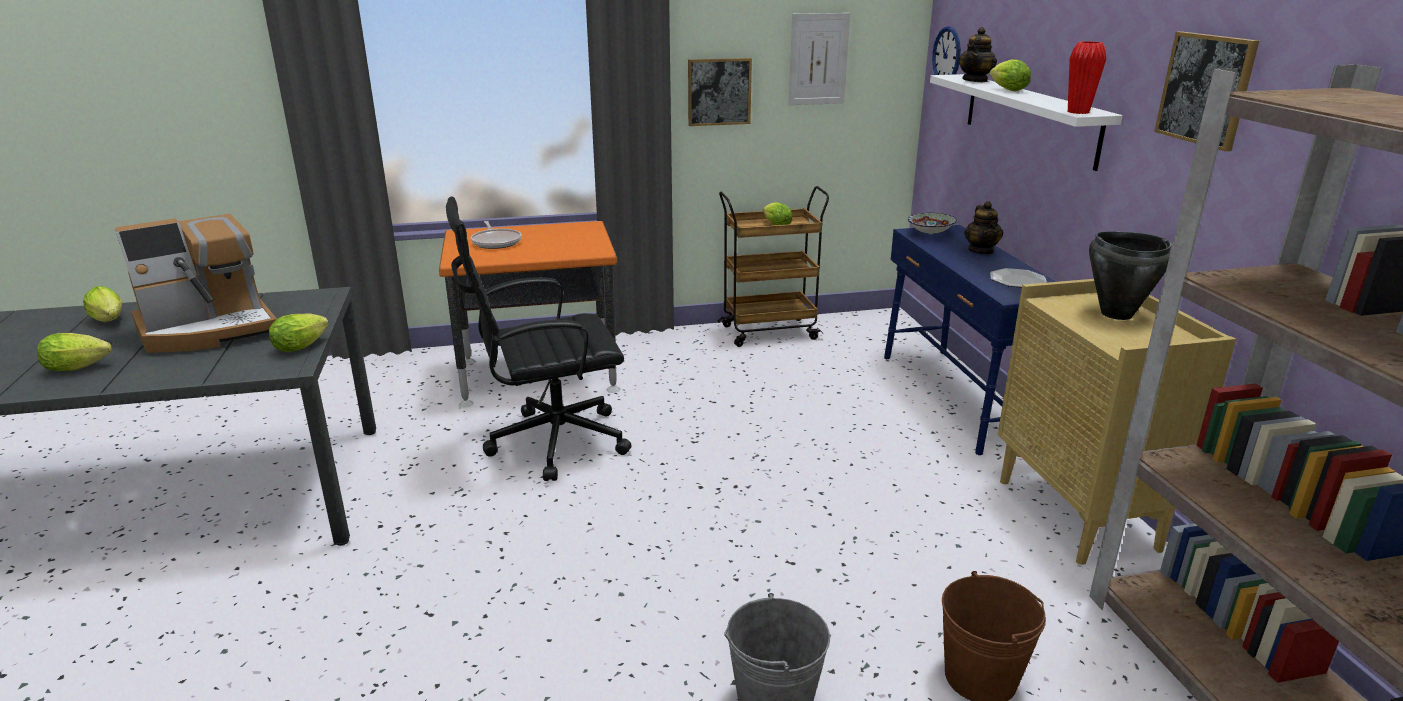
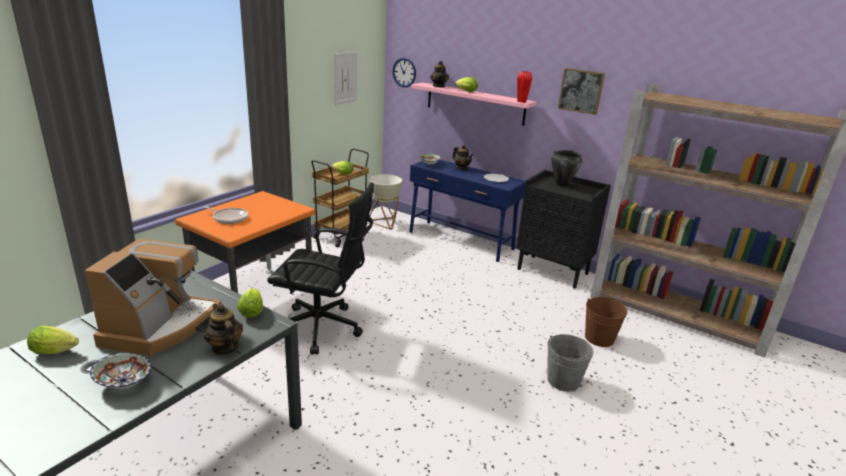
camera: 45 degrees left, 0 degrees up
lettuce [37,333,112,371] -> bowl [90,353,152,389]
black office chair [446,197,632,481] -> black office chair turned 105 degrees counterclockwise [267,182,374,355]
picture [688,58,752,126] -> none
white shelf [930,74,1123,171] -> pink shelf [411,82,536,126]
beige cabinet [998,279,1236,565] -> black cabinet [516,170,611,289]
none -> teapot [204,304,243,355]
none -> planter [369,174,402,229]

